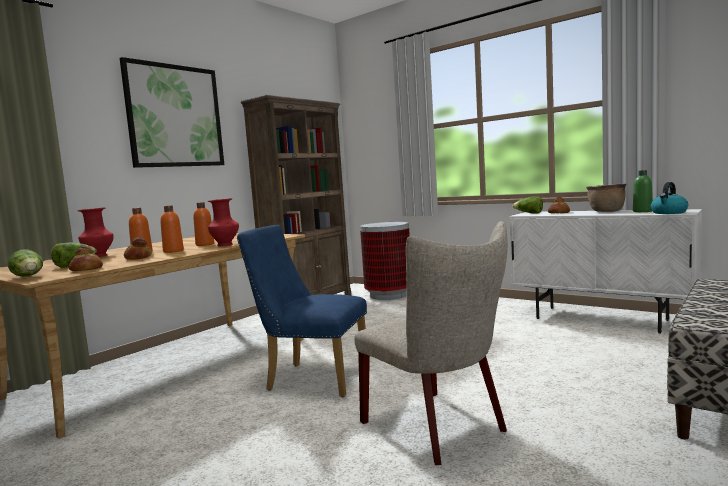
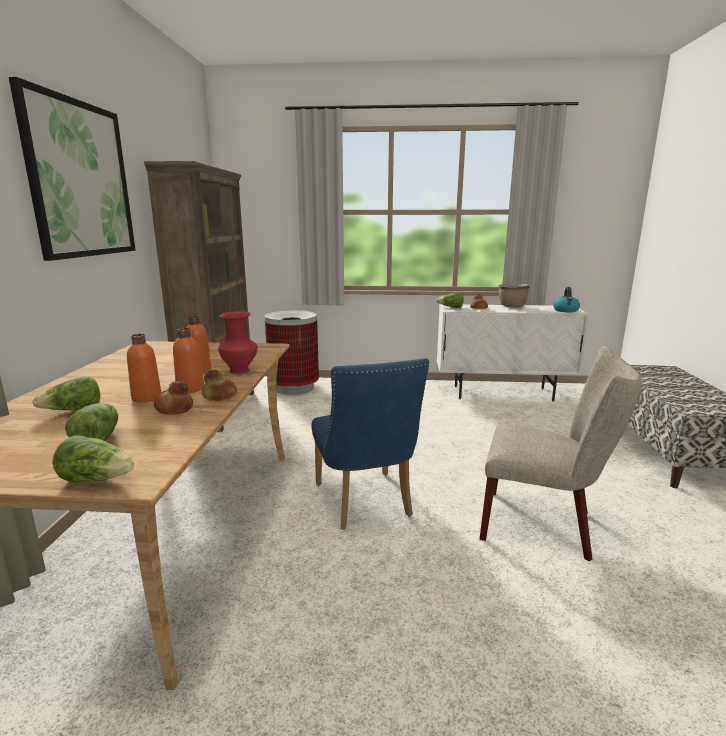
camera: 35 degrees left, 10 degrees up
bread [68,246,103,271] -> bread moved to [202,370,237,401]
red vase [78,207,114,257] -> lettuce [32,376,100,410]
blue chair [237,225,367,397] -> blue chair turned 90 degrees counterclockwise [311,358,429,530]
green bottle [633,170,653,212] -> none

